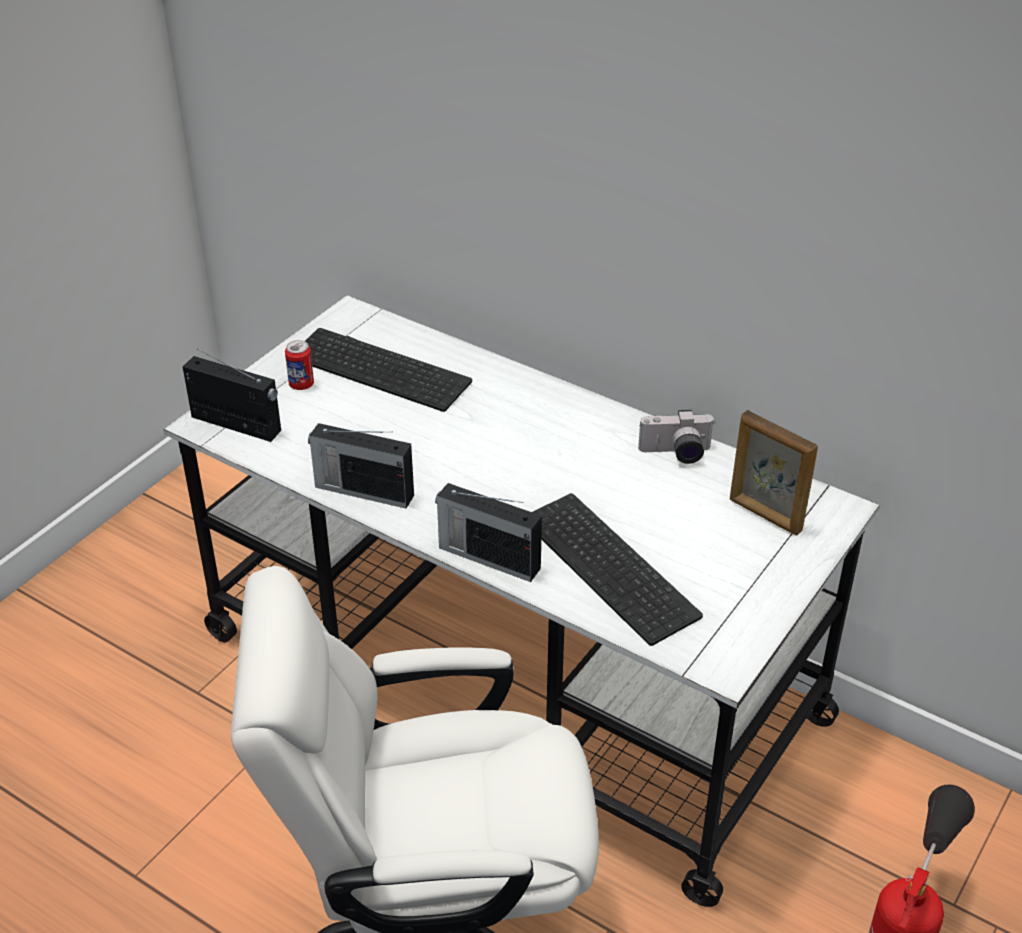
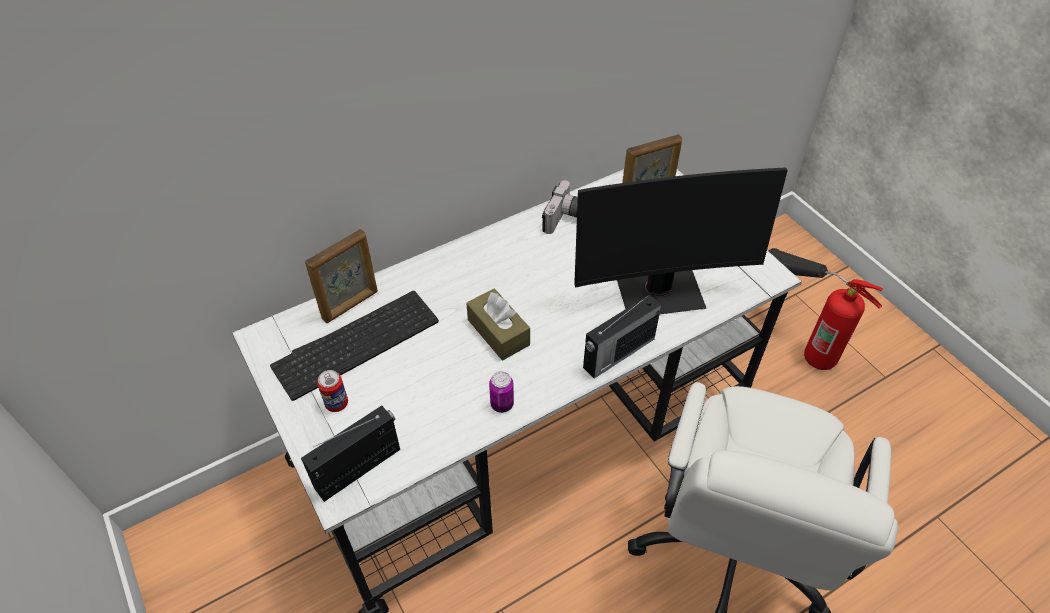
camera: 65 degrees left, 10 degrees up
radio [308,423,414,509] -> can [489,371,514,413]
keyboard [532,493,703,646] -> monitor [574,167,788,314]
none -> picture frame [305,229,378,323]
none -> brown tissue box [466,288,530,360]

